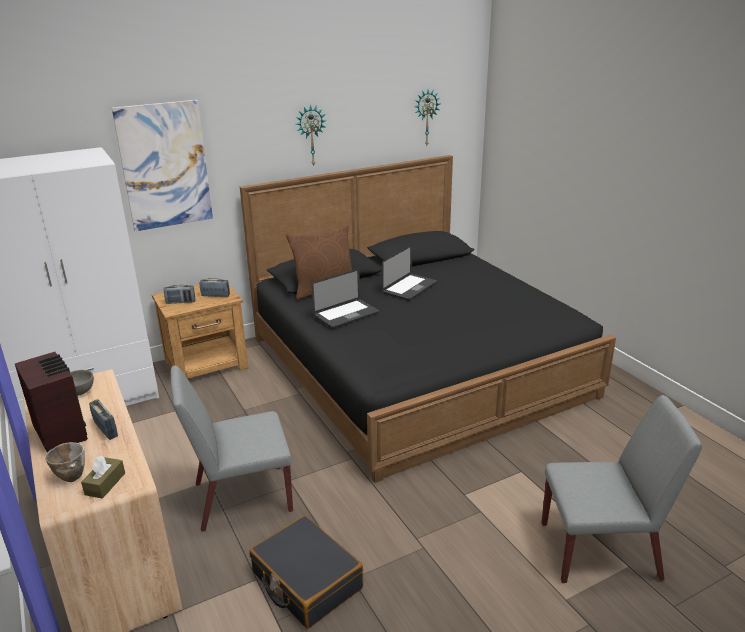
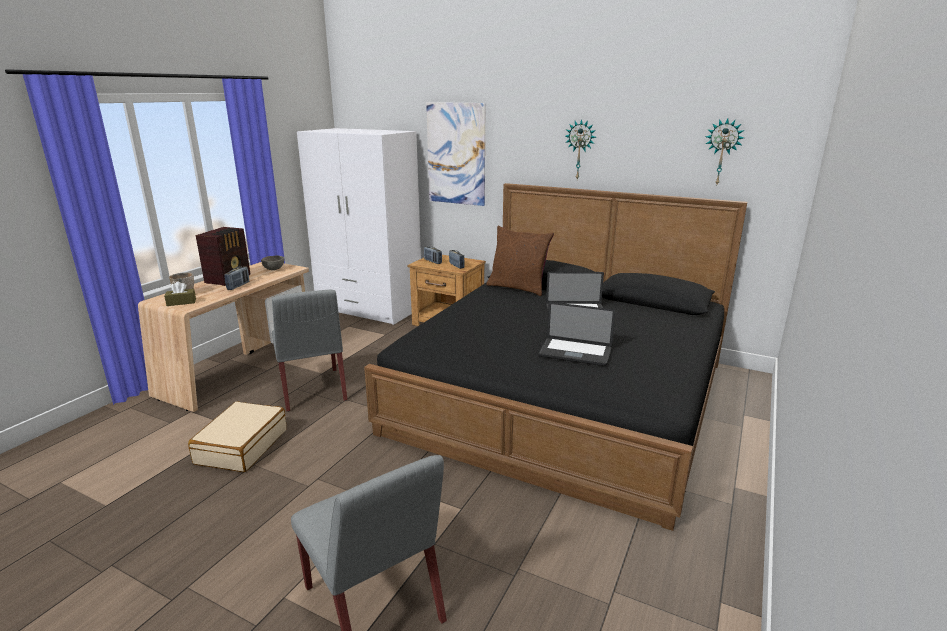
camera: 55 degrees right, 5 degrees down
grey chair [170,365,293,532] -> grey chair turned 150 degrees counterclockwise [272,290,347,412]
black suitcase [250,515,363,629] -> beige suitcase [188,401,287,472]
laptop [311,269,379,329] -> laptop moved to [539,302,616,366]

